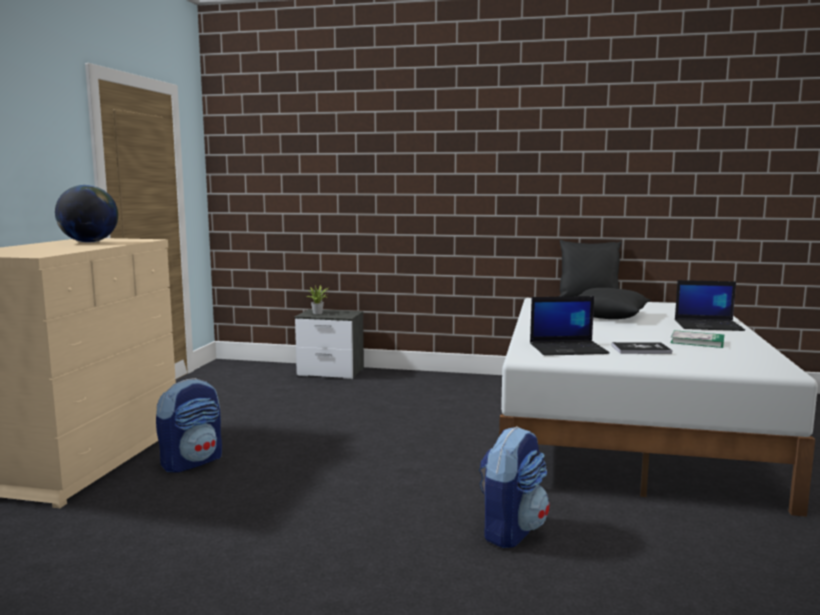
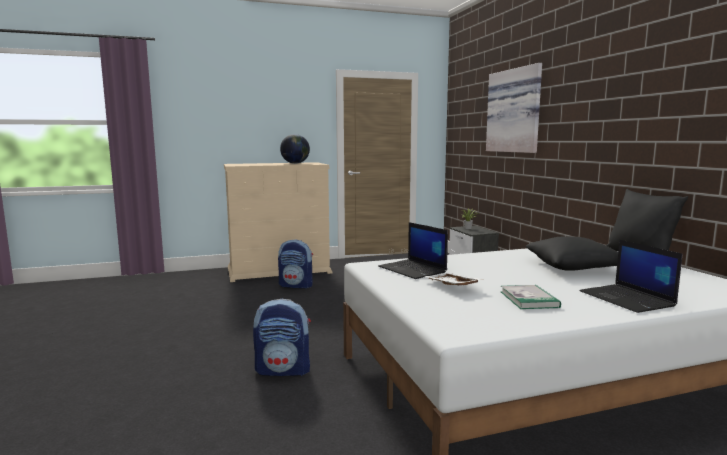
camera: 60 degrees right, 0 degrees up
book [612,342,672,354] -> white tray [424,273,481,285]
none -> picture [486,63,542,153]

